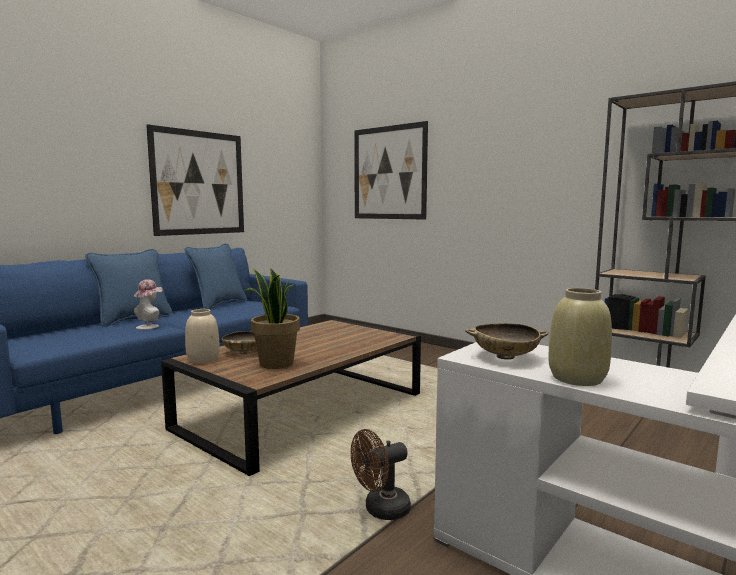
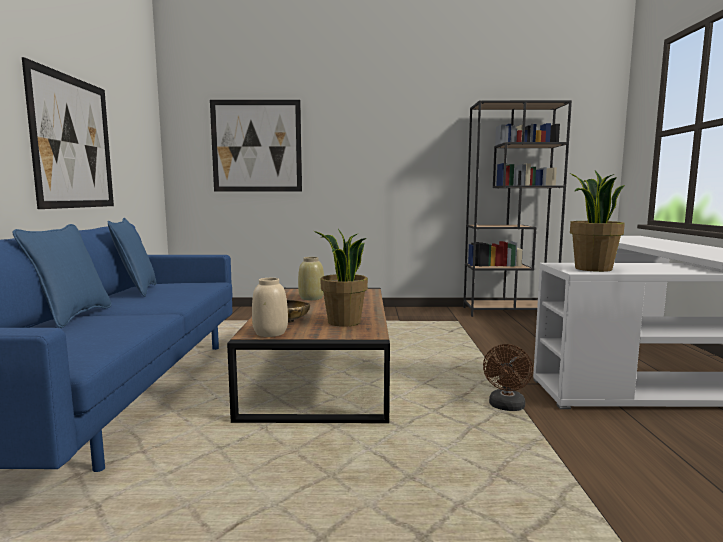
camera: 40 degrees left, 0 degrees up
hat [134,279,163,330] -> none
beige bowl [465,323,549,360] -> potted plant [570,171,625,272]
beige vase [549,288,612,386] -> beige vase moved to [298,257,324,300]

